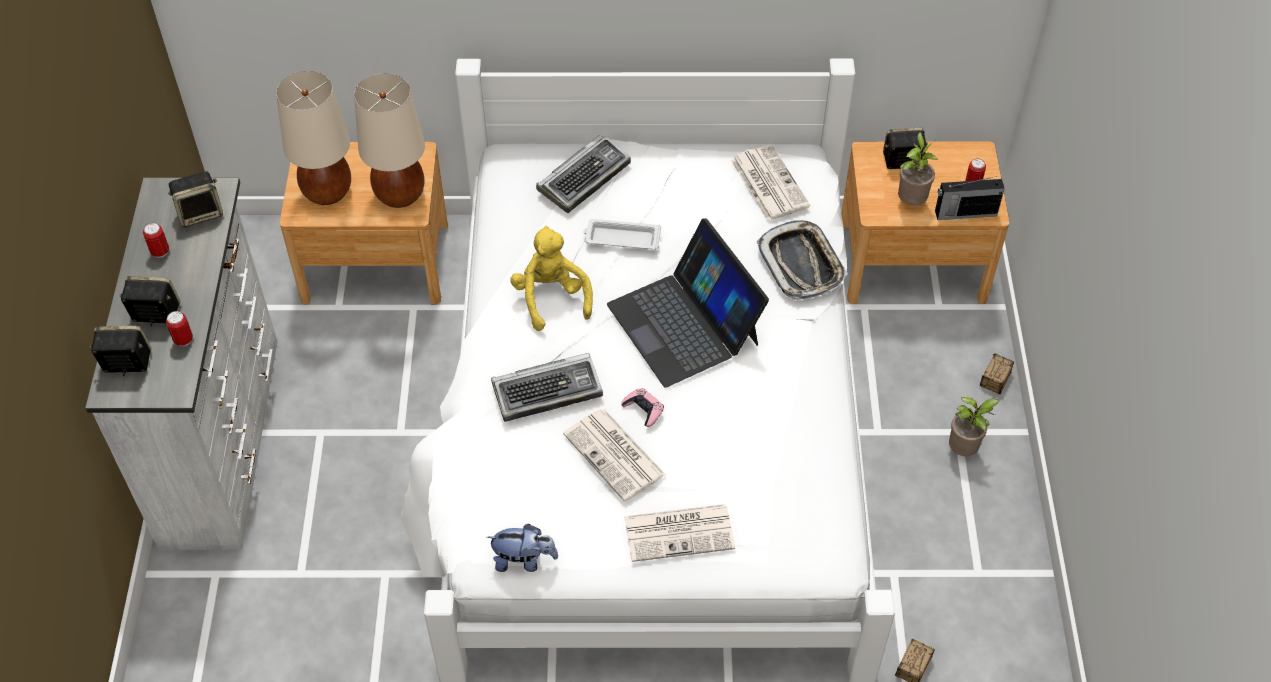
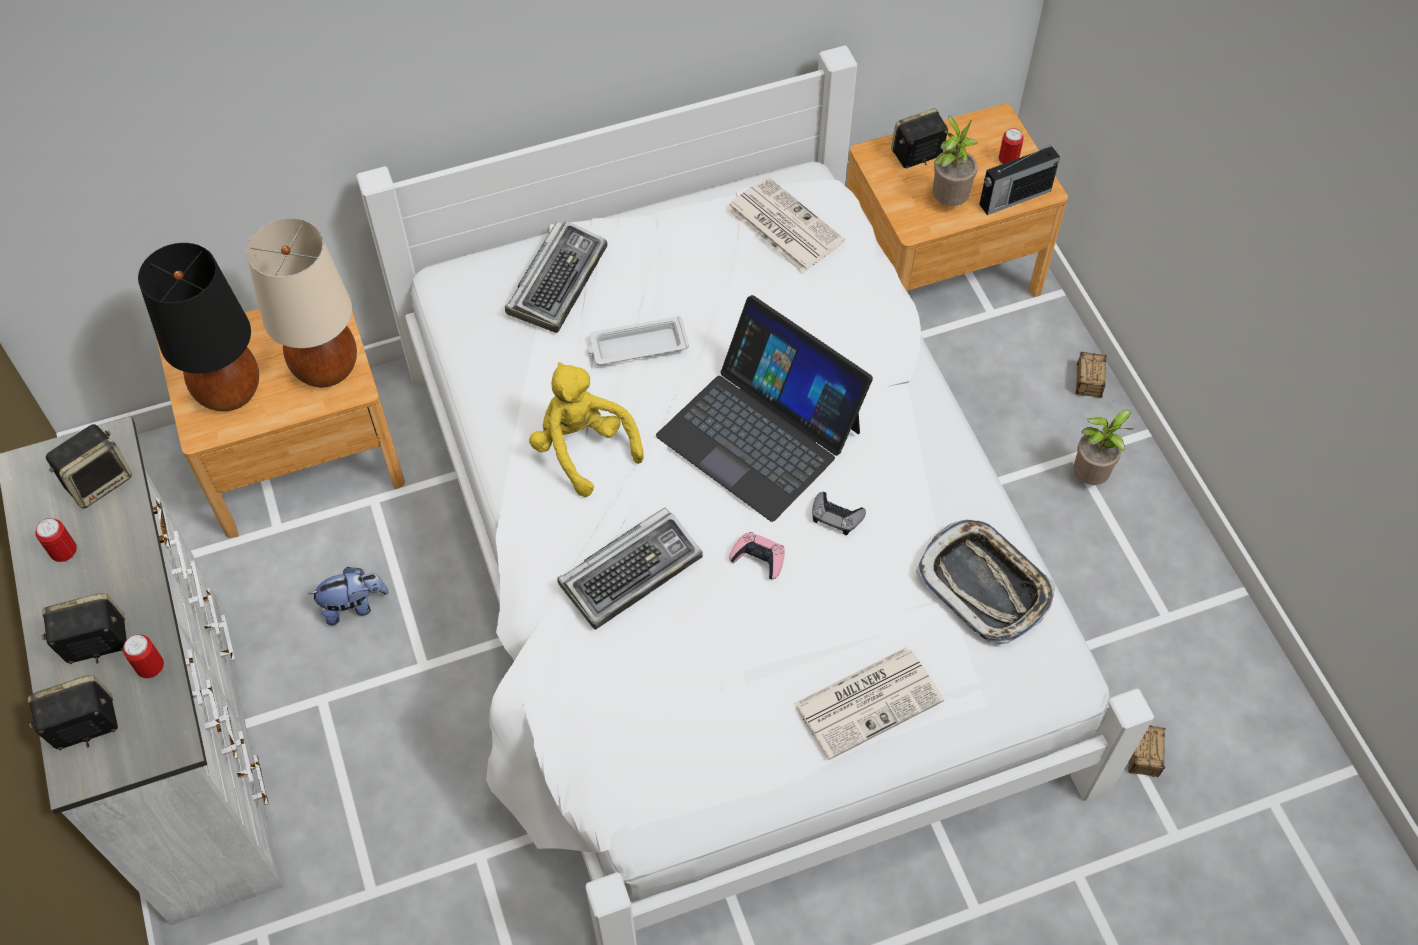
camera: 20 degrees left, 5 degrees up
beige table lamp [276,71,351,205] -> black table lamp [138,243,259,411]
plush toy [487,524,558,572] -> plush toy moved to [308,567,389,625]
newspaper [563,409,666,501] -> none
tray [757,220,848,300] -> tray moved to [916,520,1056,644]
none -> grey game controller [812,492,866,535]

